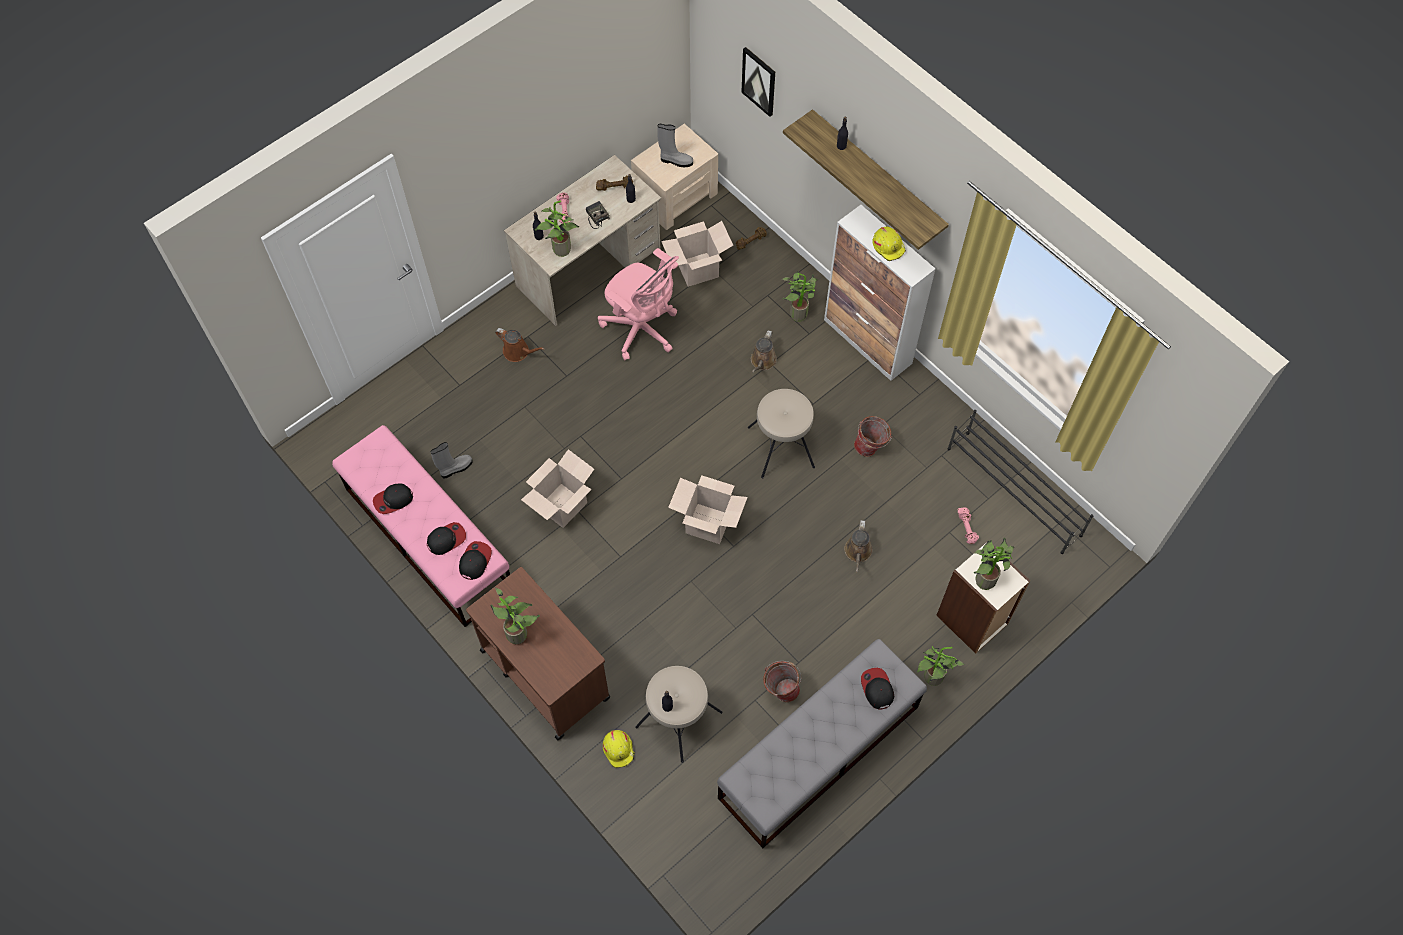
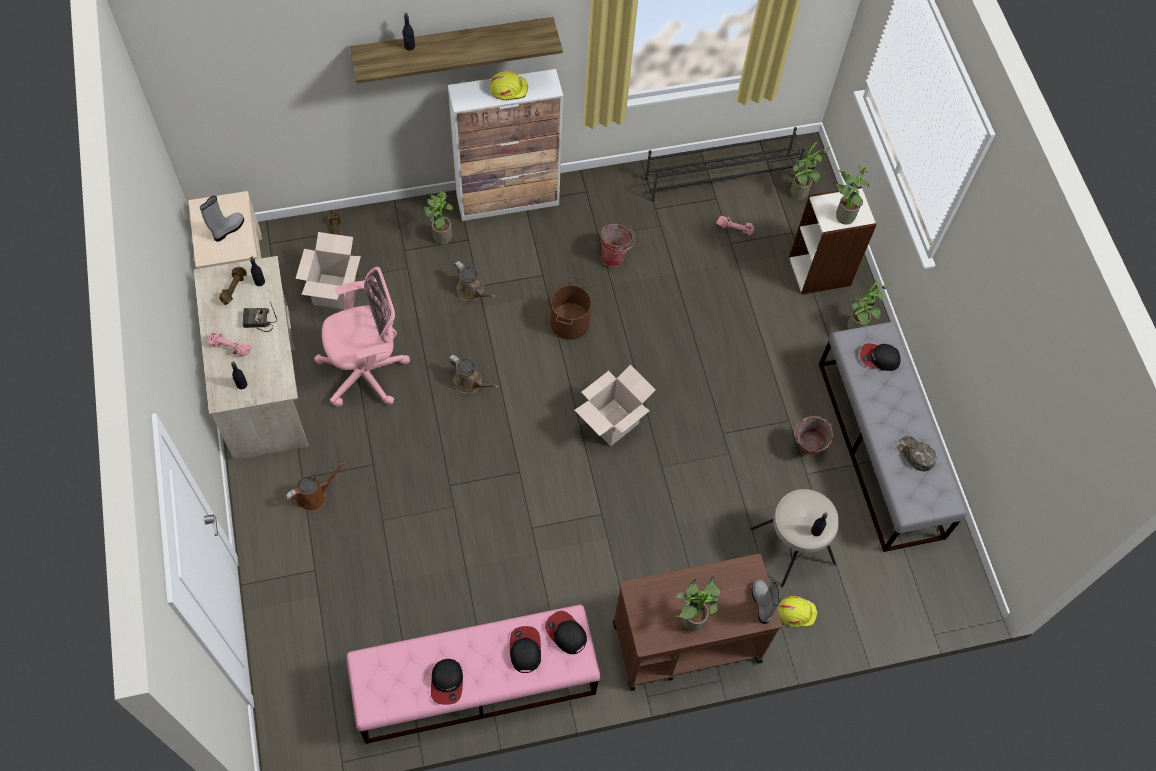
camera: 65 degrees left, 0 degrees up
grey boot [431,442,473,478] -> grey boot moved to [752,579,779,624]
cardboard box [521,449,594,528] -> none
potted plant [535,201,579,257] -> potted plant moved to [791,142,830,200]
picture [741,47,775,117] -> none
beige stool [748,389,815,478] -> brown bucket [550,275,591,340]
brown watering can [844,520,873,572] -> brown watering can moved to [448,355,499,394]
none -> green cap [897,436,937,471]

